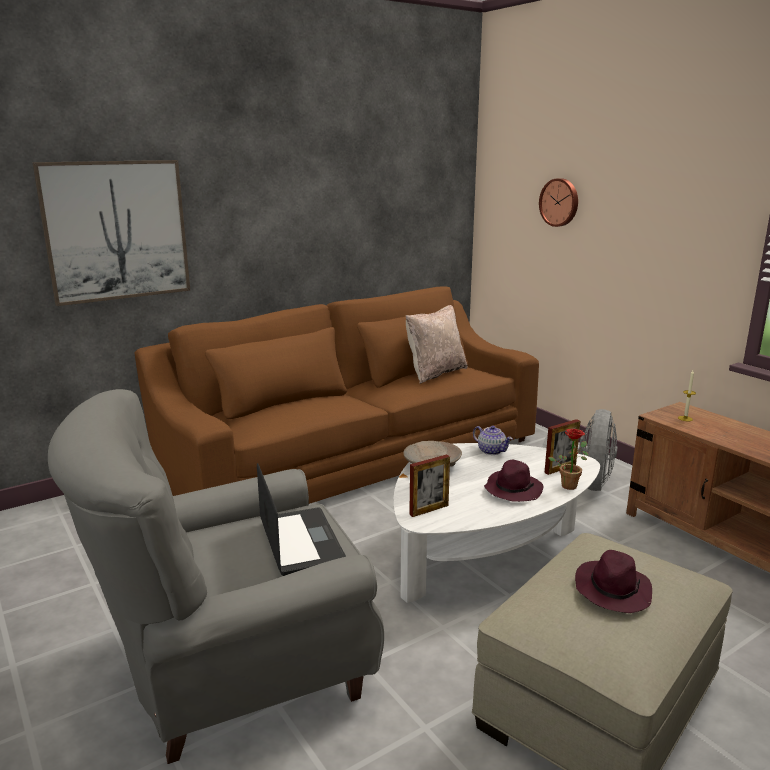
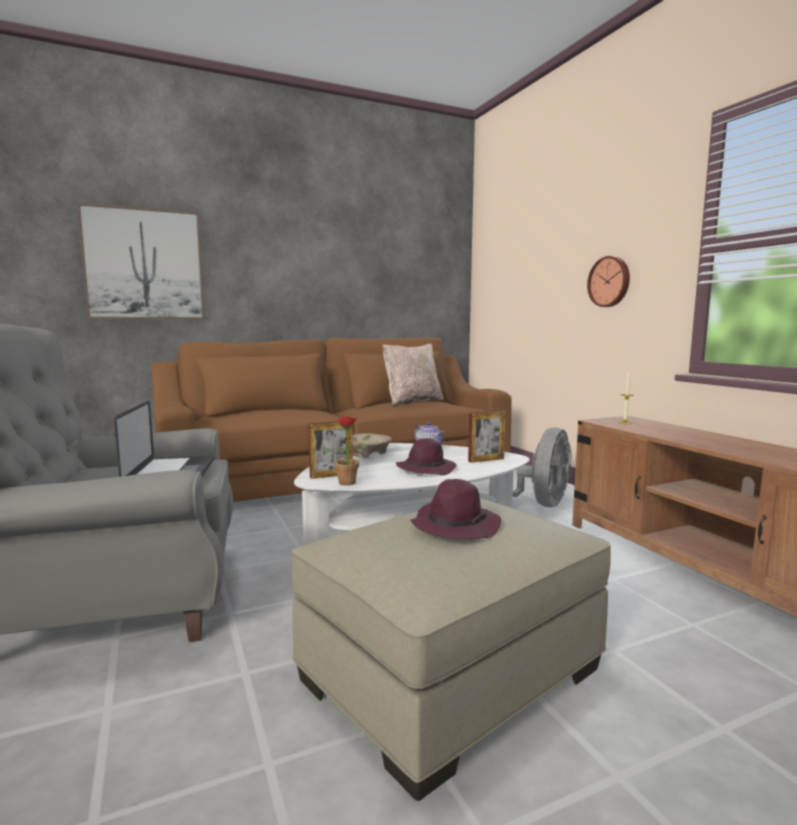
camera: 10 degrees right, 10 degrees down
wall clock [539,178,578,227] -> wall clock moved to [587,256,630,307]
potted plant [548,429,588,490] -> potted plant moved to [323,416,371,485]

